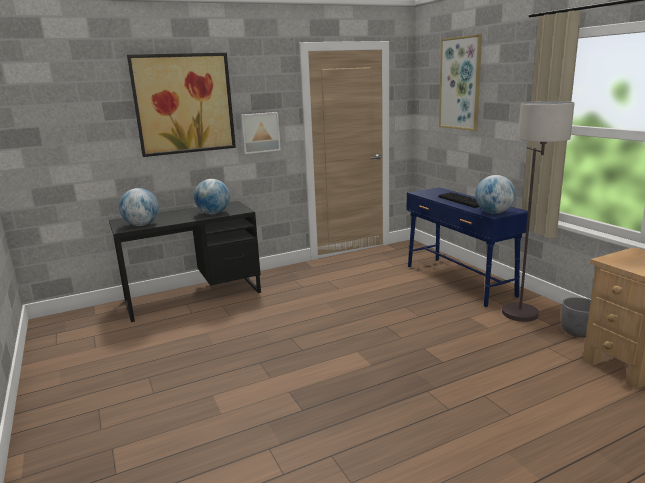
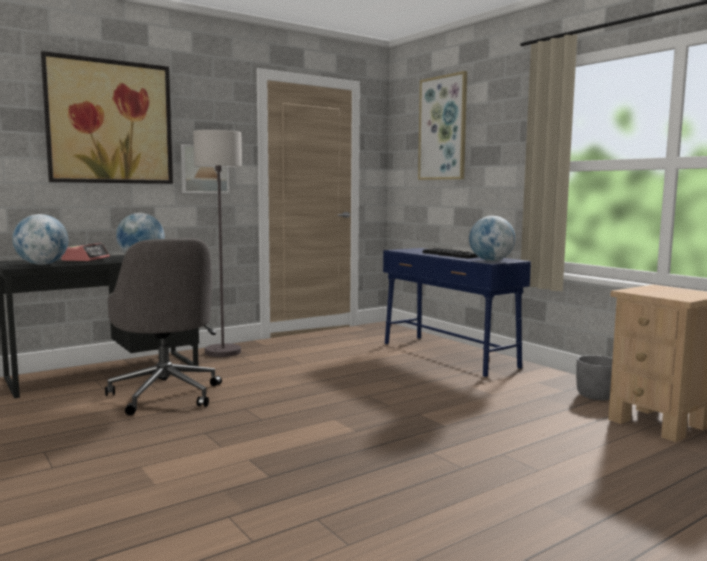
camera: 10 degrees left, 10 degrees down
grey floor lamp [502,101,574,322] -> grey floor lamp moved to [193,130,242,357]
none -> alarm clock [61,243,110,261]
none -> grey office chair [105,238,222,415]

